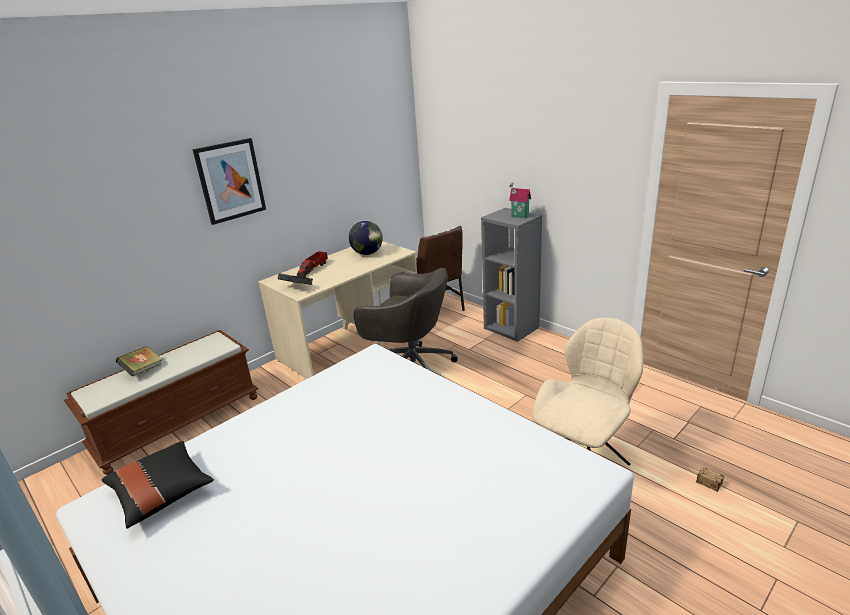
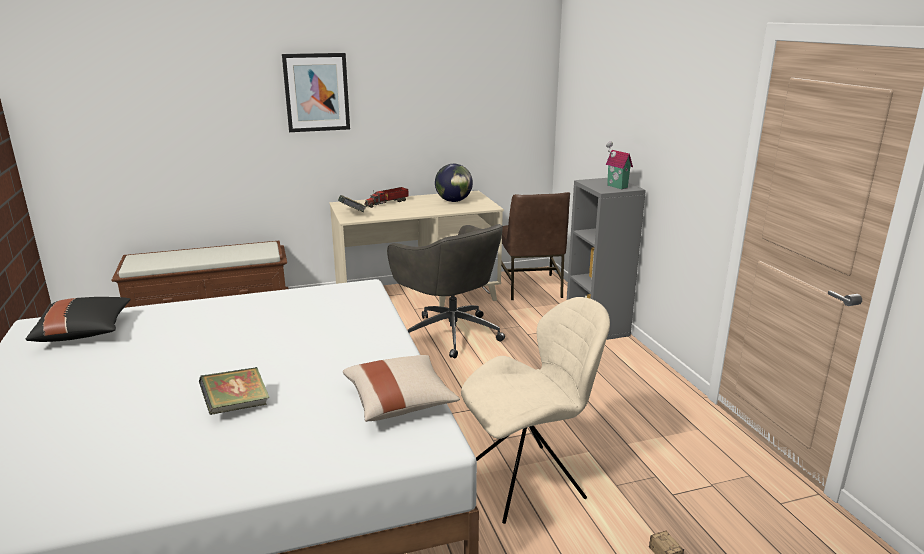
camera: 25 degrees right, 5 degrees down
book [116,346,163,376] -> book moved to [199,367,270,415]
none -> beige pillow [343,355,460,422]

